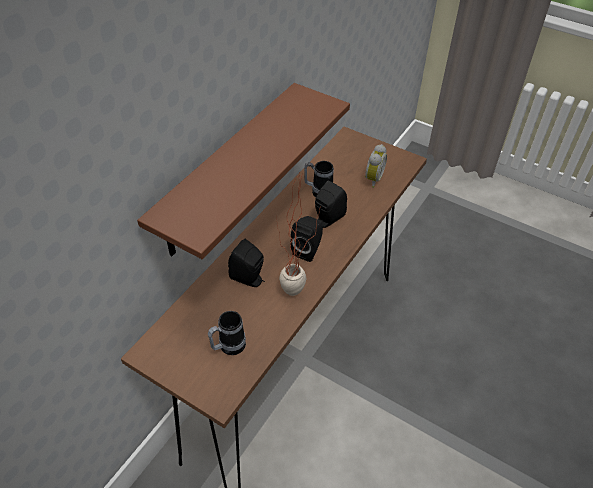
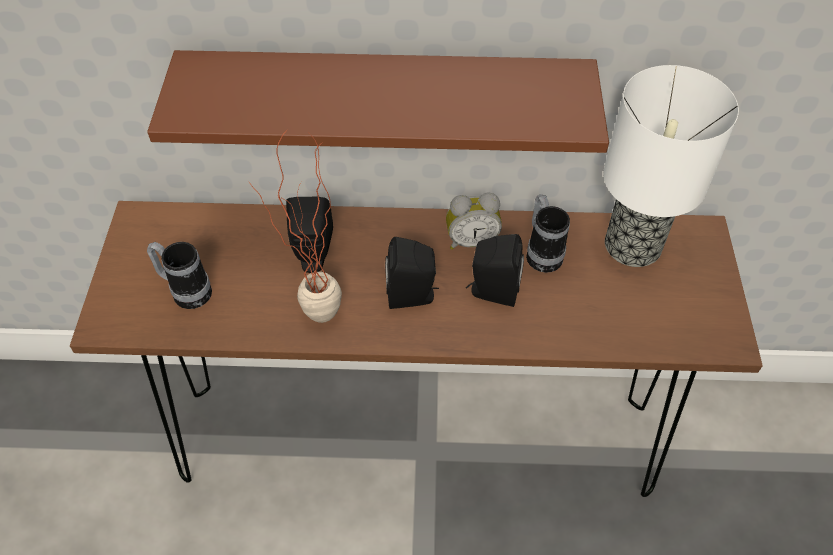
camera: 60 degrees right, 5 degrees up
alarm clock [365,144,387,188] -> alarm clock moved to [446,193,502,250]
none -> table lamp [604,65,739,267]

